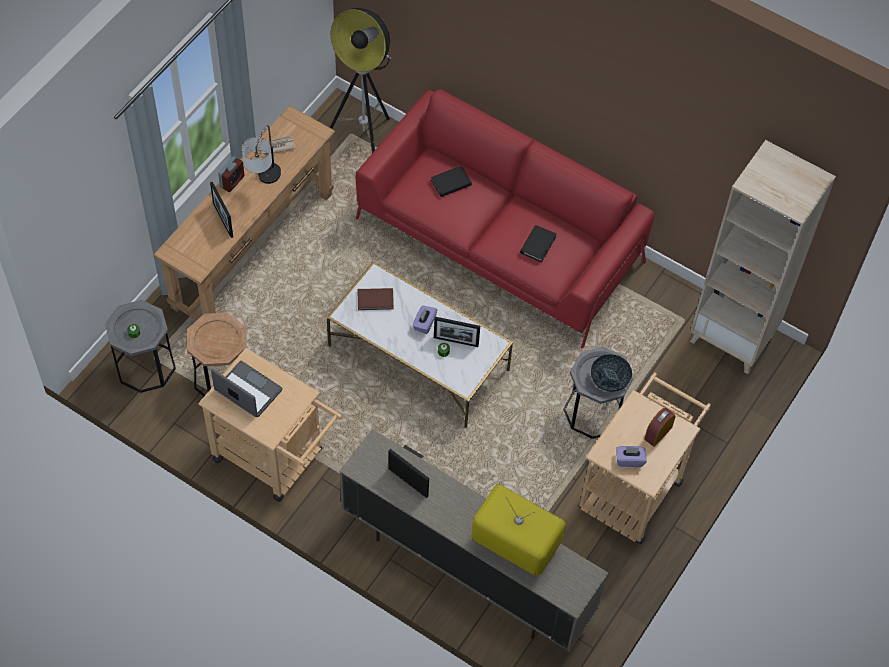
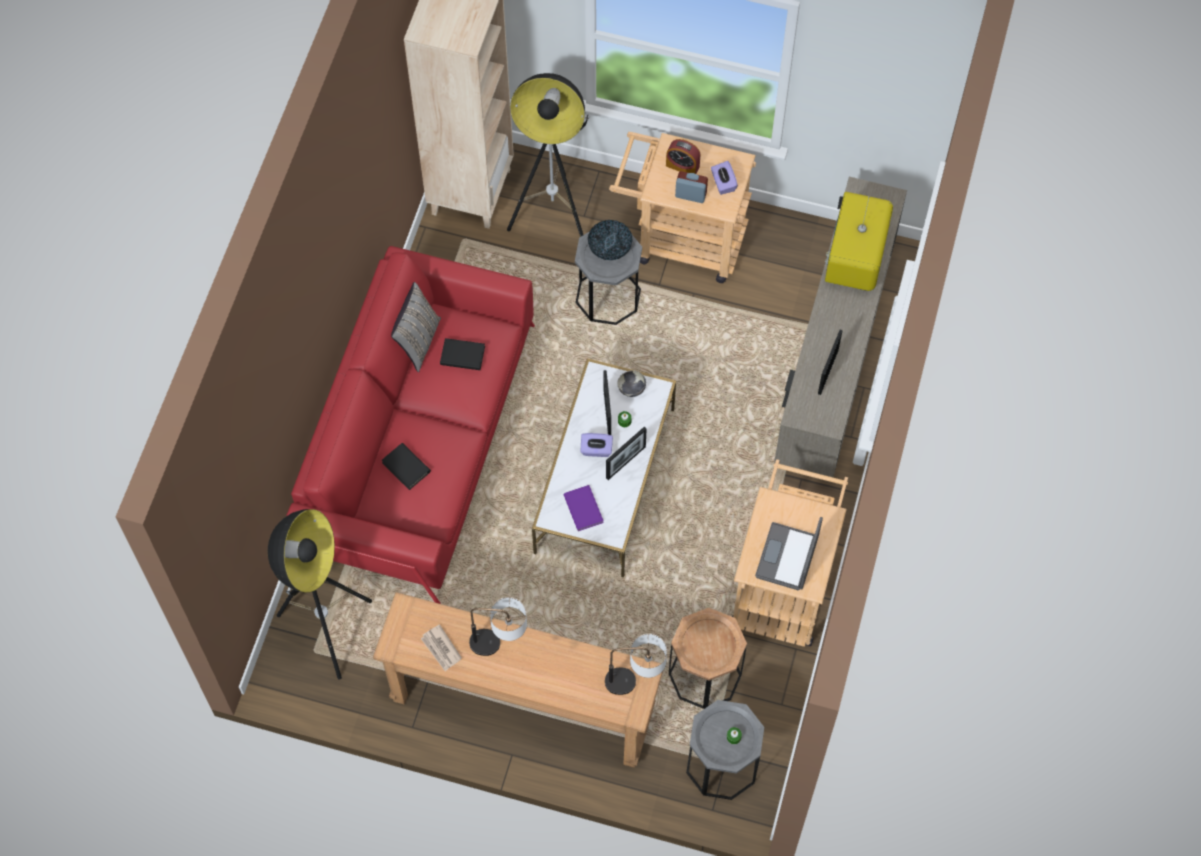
camera: 105 degrees left, 5 degrees up
picture frame [210,182,233,238] -> picture frame moved to [606,427,647,480]
alarm clock [218,156,244,192] -> alarm clock moved to [675,171,708,203]
brown book [357,288,394,310] -> purple book [563,485,604,531]
none -> grey pillow [391,282,441,372]
none -> floor lamp [507,73,589,237]
none -> table lamp [605,634,667,695]
none -> bowl [617,370,646,397]

